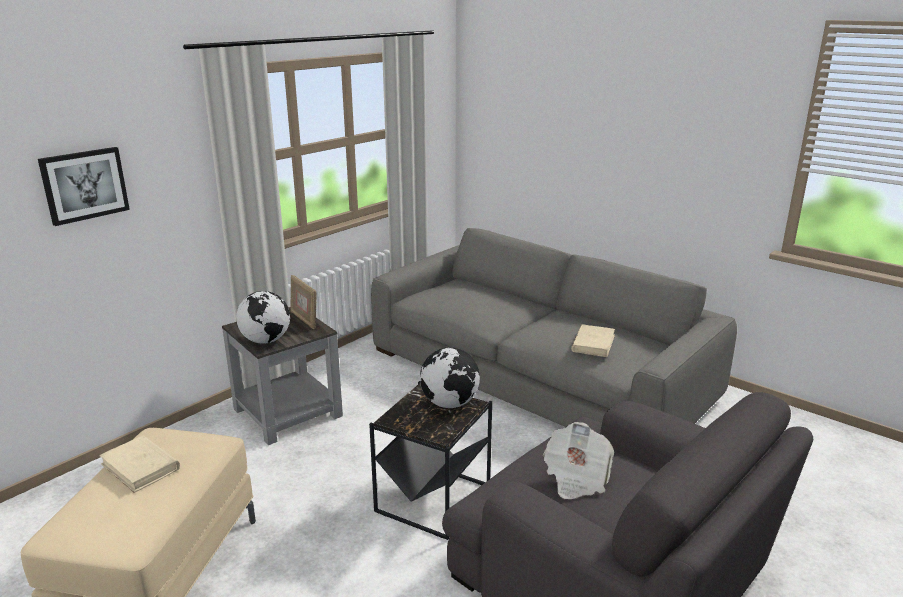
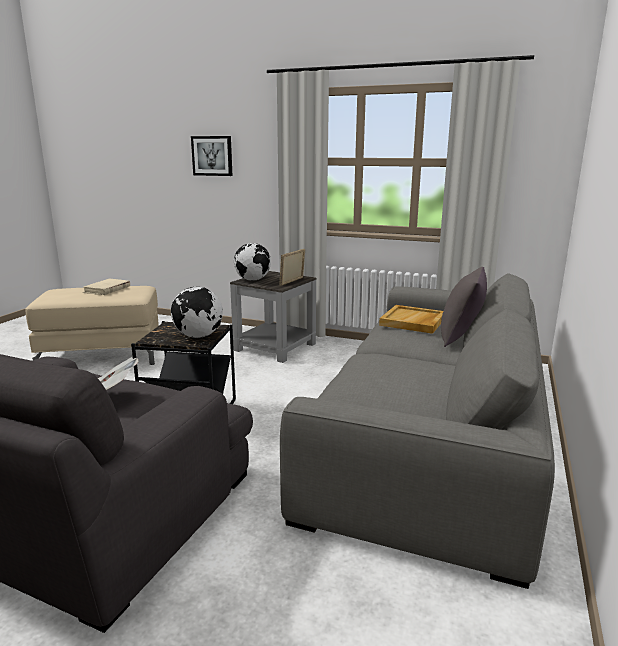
camera: 70 degrees right, 5 degrees down
beige book [571,324,615,357] -> none
none -> beige tray [379,305,443,334]
none -> grey pillow [441,267,487,347]

